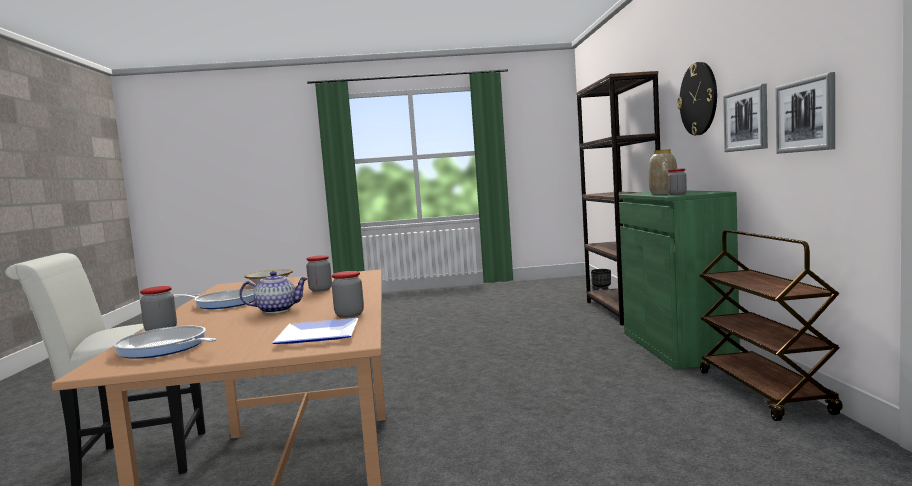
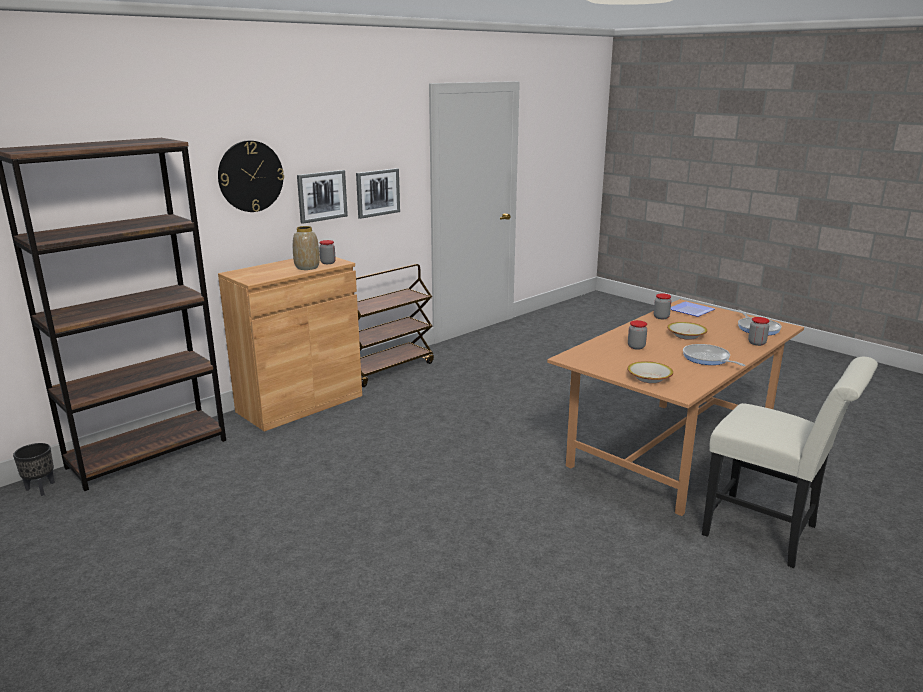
camera: 130 degrees left, 15 degrees up
teapot [239,271,309,313] -> bowl [667,322,707,340]
green cabinet [619,190,740,369] -> brown cabinet [218,257,362,432]

